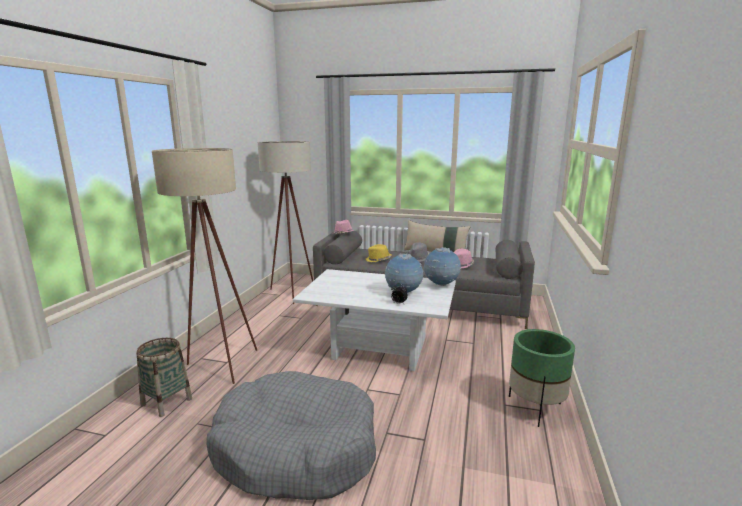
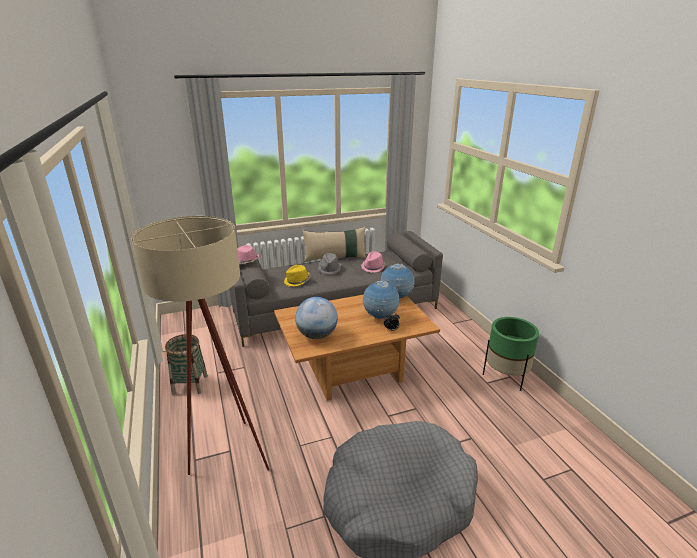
camera: 35 degrees left, 10 degrees up
basket [136,338,192,417] -> basket moved to [165,334,208,395]
beige floor lamp [258,141,313,304] -> none
white coffee table [293,269,456,371] -> brown coffee table [274,295,440,401]
none -> globe [295,297,338,339]

